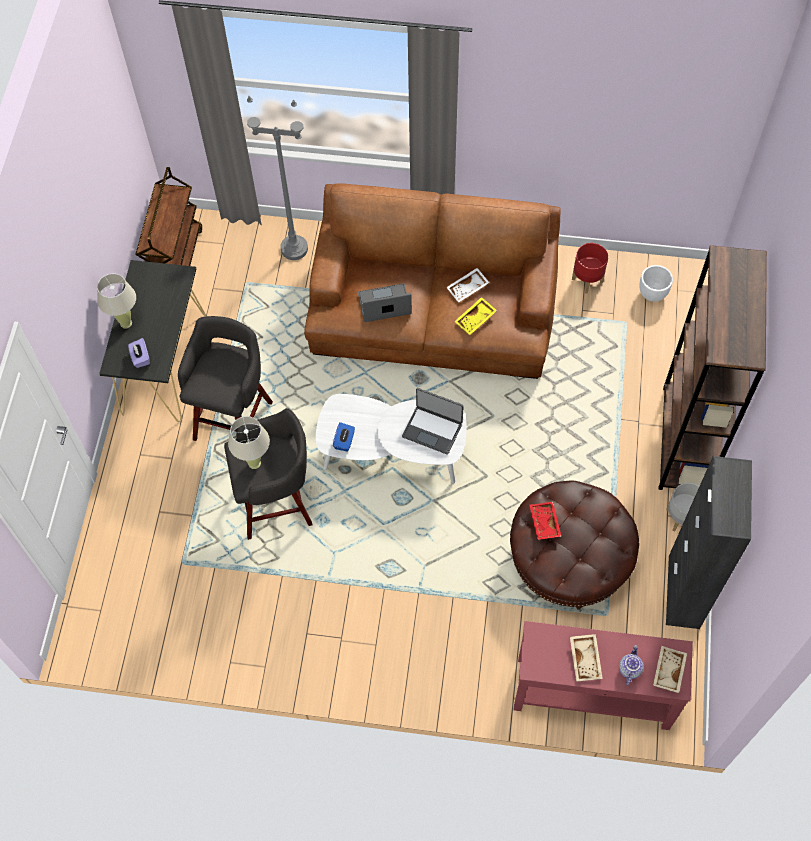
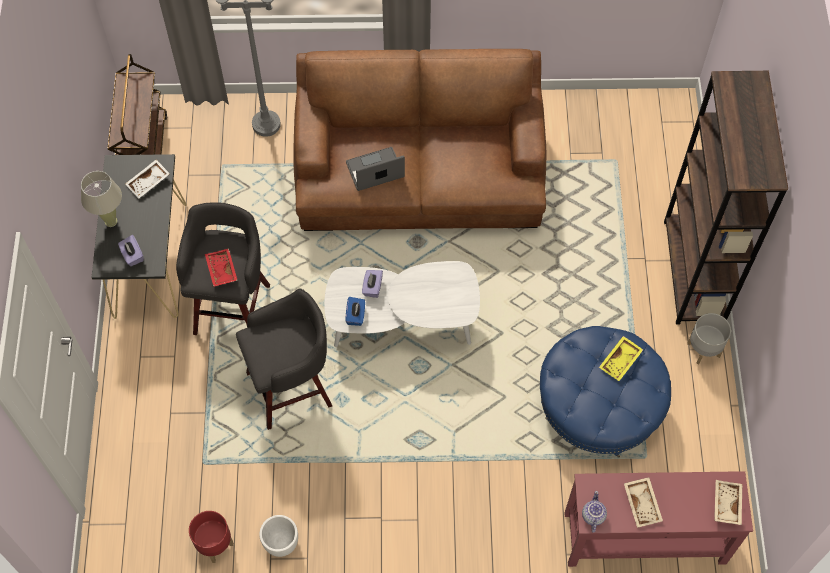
camera: 10 degrees left, 0 degrees up
beige table lamp [228,416,270,469] -> none
laptop [402,388,464,455] -> none
white tray [446,268,489,303] -> white tray moved to [125,159,170,199]
yellow tray [454,297,497,335] -> yellow tray moved to [599,336,643,381]
brown ottoman [510,480,639,611] -> blue ottoman [540,326,671,457]
red tray [530,502,562,540] -> red tray moved to [205,248,238,287]
red planter [572,243,608,294] -> red planter moved to [189,511,234,563]
teapot [619,645,644,685] -> teapot moved to [582,491,607,533]
white planter [640,265,673,302] -> white planter moved to [259,515,298,557]
black cabinet [666,456,752,629] -> none
none -> purple tissue box [362,270,383,298]

